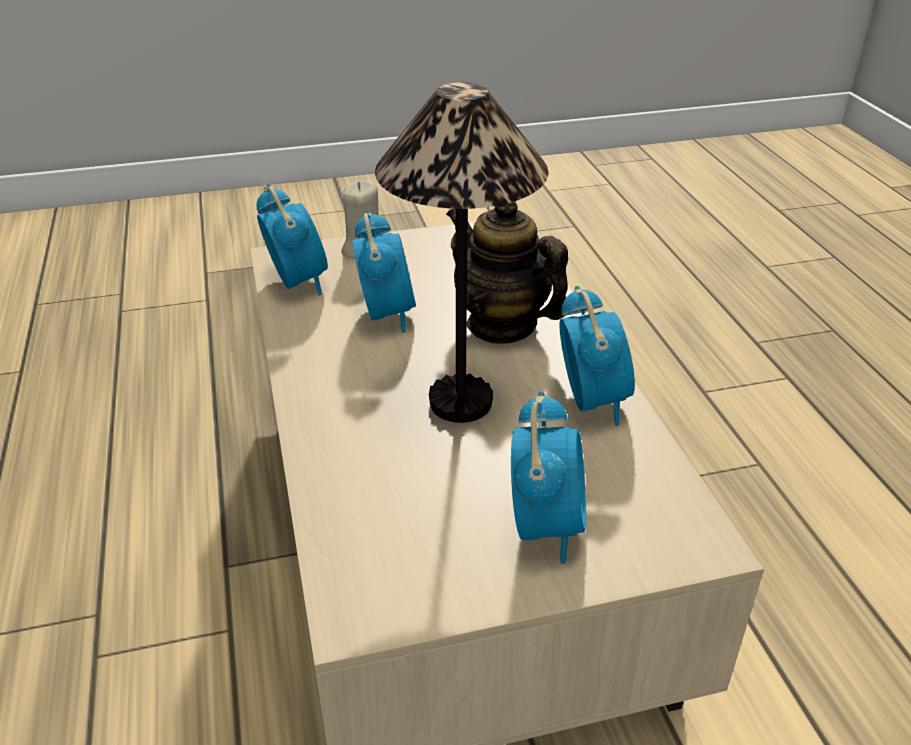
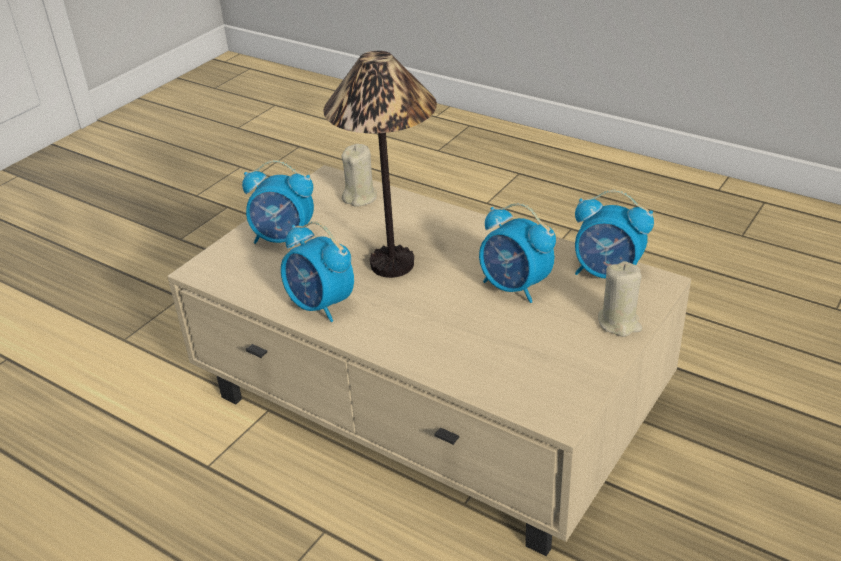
camera: 140 degrees right, 0 degrees up
teapot [446,201,568,344] -> none
alarm clock [511,392,586,564] -> alarm clock turned 45 degrees counterclockwise [242,160,314,244]
none -> beige candle [342,144,377,207]

